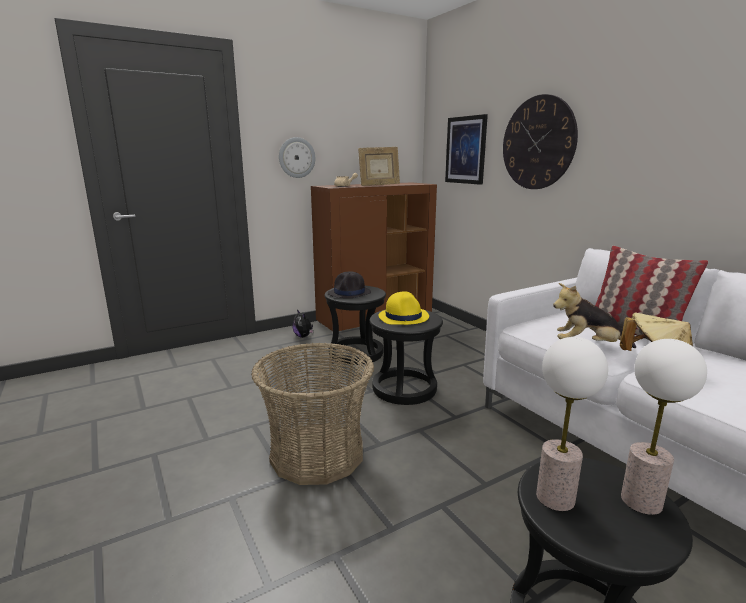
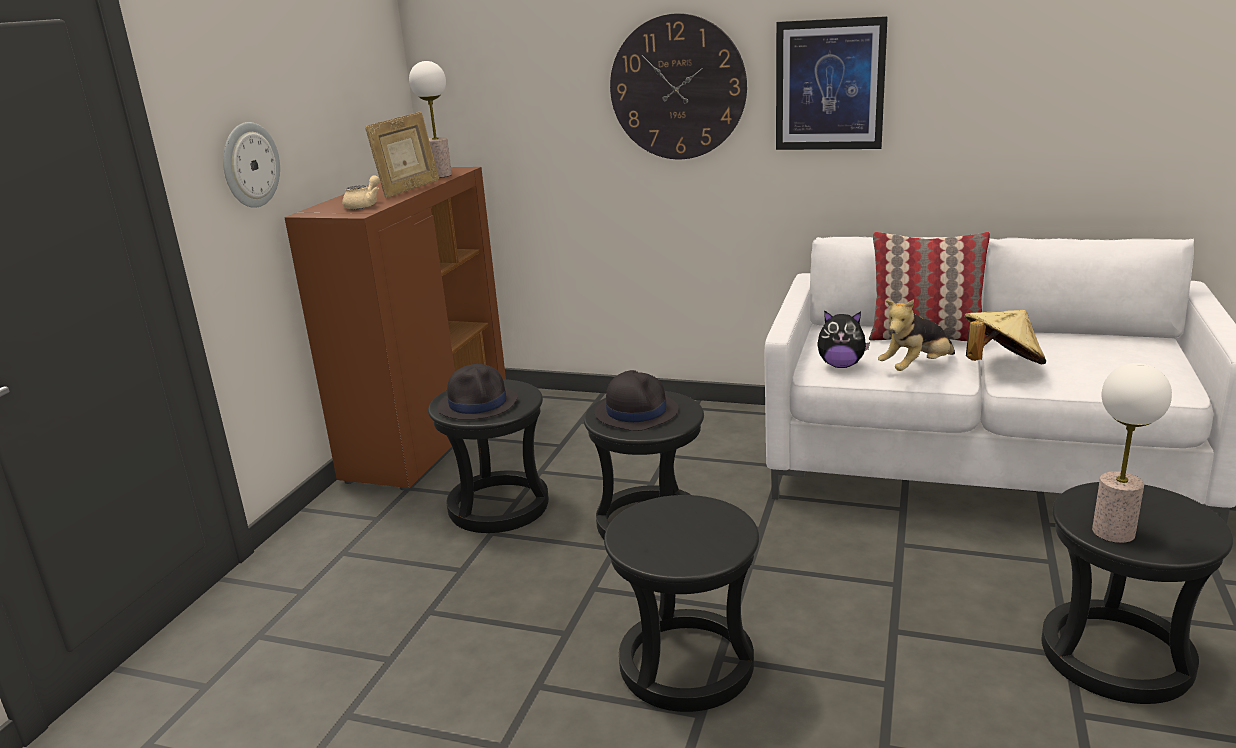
camera: 40 degrees left, 5 degrees up
basket [251,343,374,485] -> black stool [604,495,759,712]
plush toy [292,309,314,338] -> plush toy moved to [817,310,870,368]
yellow hat [378,292,429,325] -> black hat [595,370,679,431]
picture [445,114,488,185] -> picture moved to [776,16,888,150]
table lamp [621,339,707,515] -> table lamp moved to [409,61,452,178]

